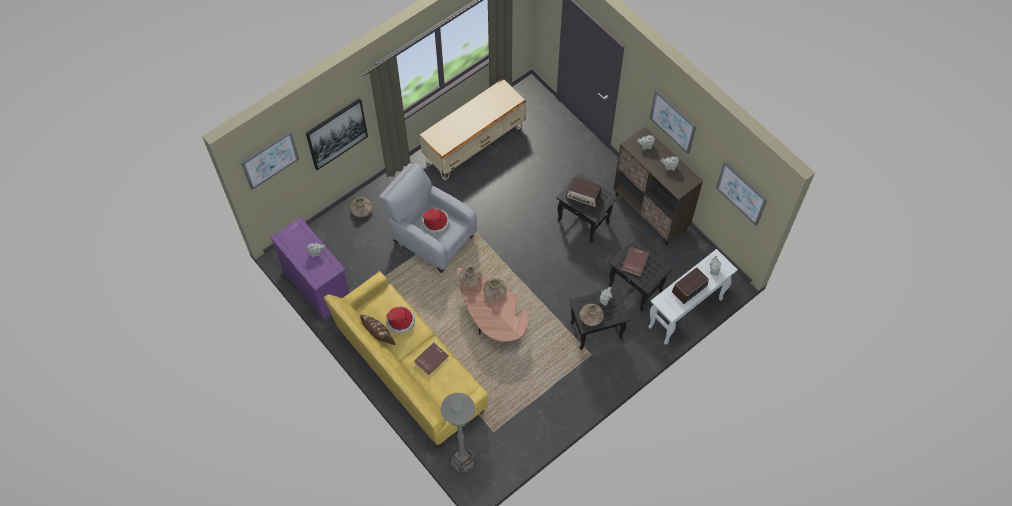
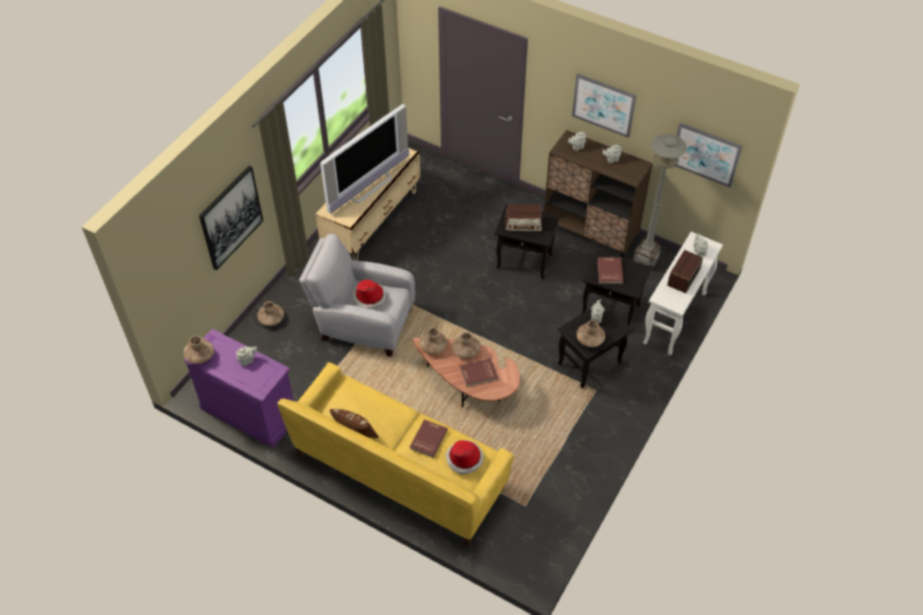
camera: 20 degrees left, 10 degrees down
picture [241,131,299,190] -> none
hat [386,306,415,333] -> hat moved to [446,440,484,474]
grey floor lamp [441,393,476,475] -> grey floor lamp moved to [633,134,687,268]
none -> brown vase [184,336,214,364]
none -> television [320,104,409,214]
none -> red book [460,358,498,387]

